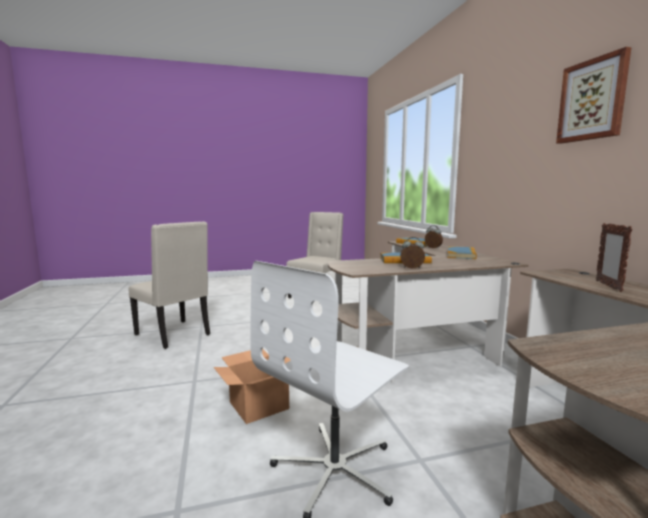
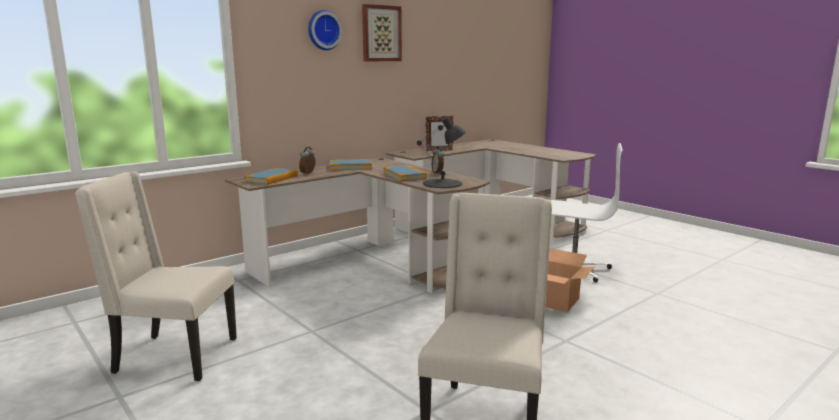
camera: 115 degrees left, 5 degrees up
none -> wall clock [308,10,342,50]
none -> black table lamp [417,116,467,188]

